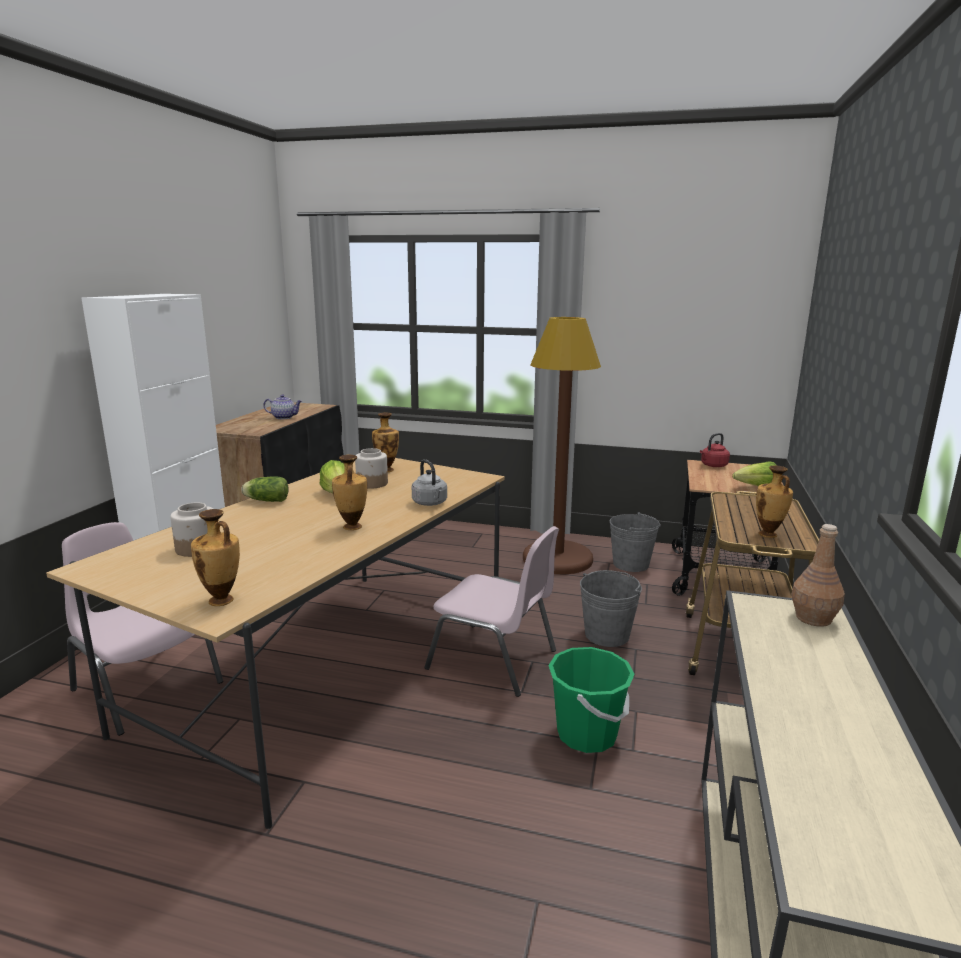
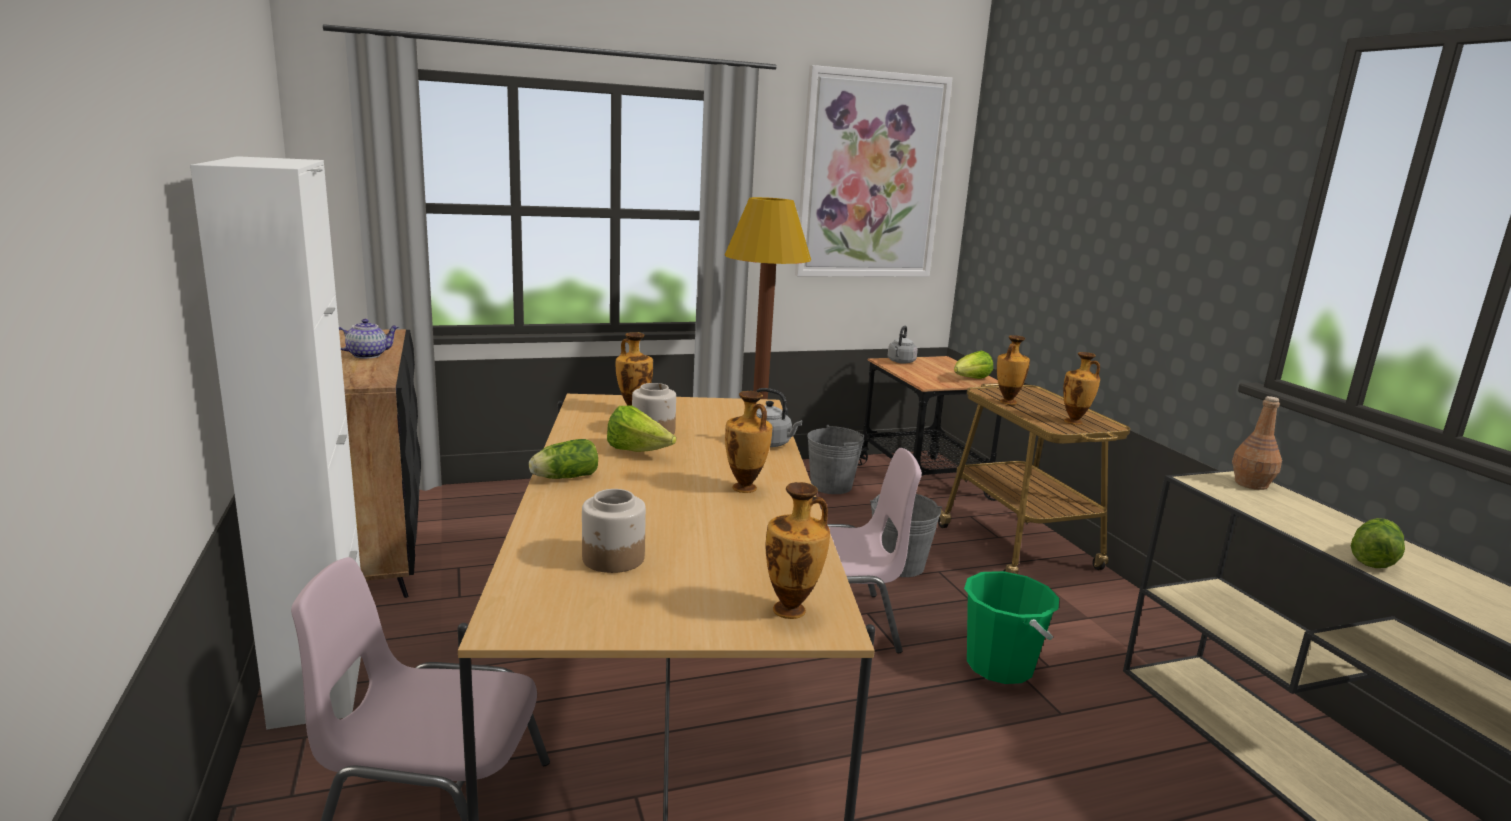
camera: 35 degrees left, 0 degrees up
red kettle [700,433,730,467] -> grey kettle [887,326,918,364]
none -> picture [795,65,953,277]
none -> vase [997,335,1030,405]
none -> lettuce [1351,518,1405,568]

